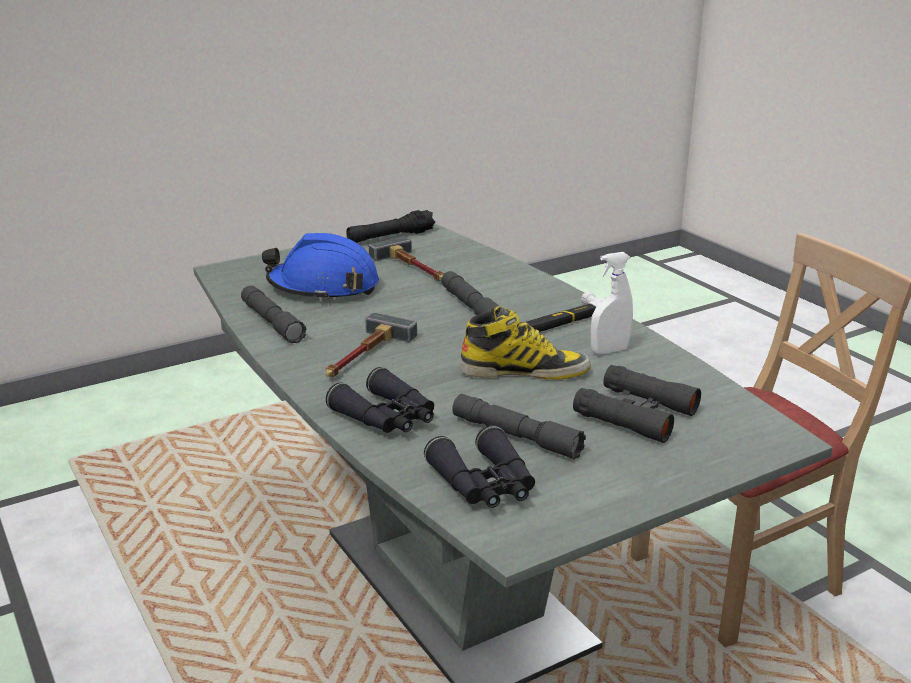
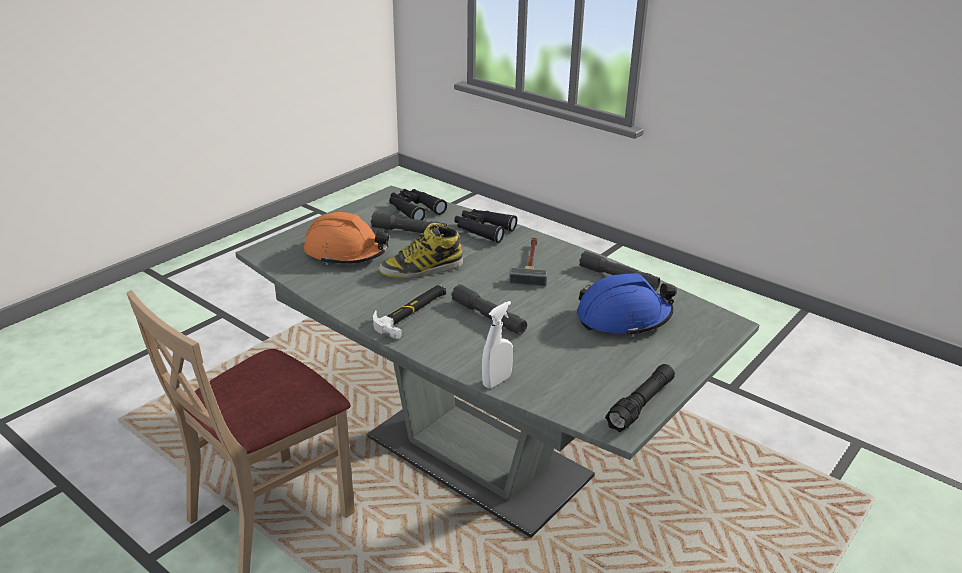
camera: 160 degrees right, 5 degrees up
hammer [369,236,444,281] -> none
black binoculars [573,365,701,443] -> orange hard hat [304,212,389,265]
white spray bottle [591,252,633,355] -> white spray bottle moved to [482,301,513,388]

